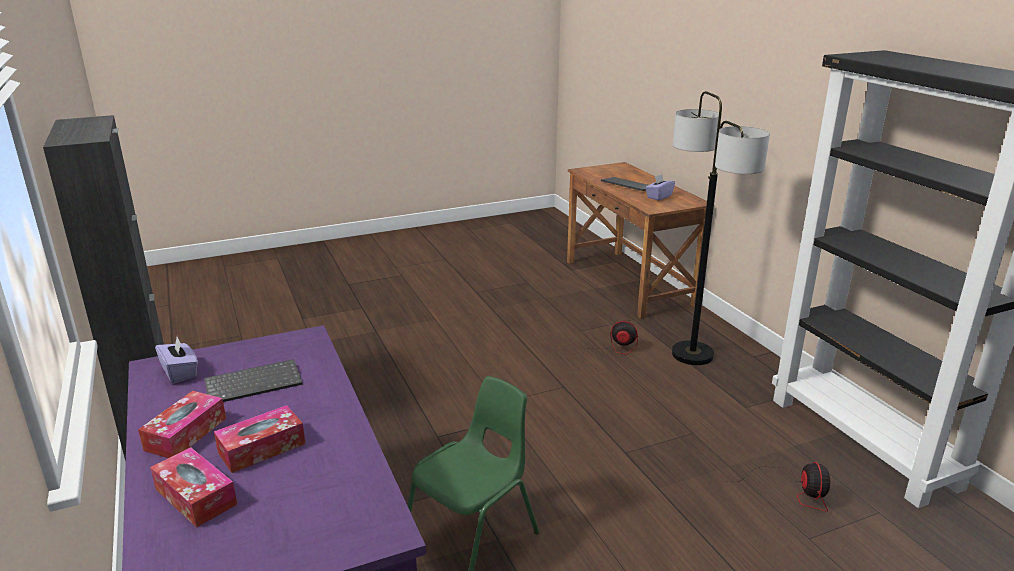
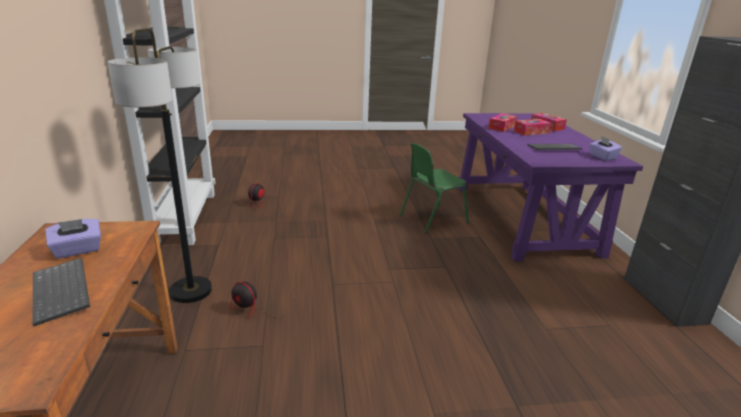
camera: 165 degrees left, 0 degrees up
tissue box [138,391,226,458] -> tissue box moved to [488,113,517,132]

